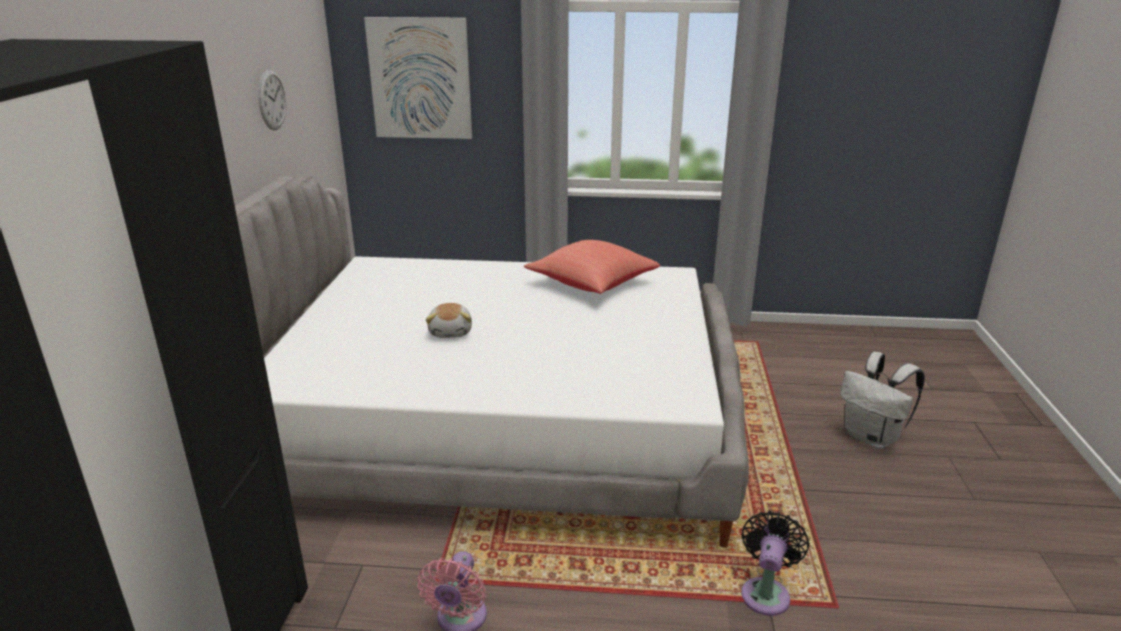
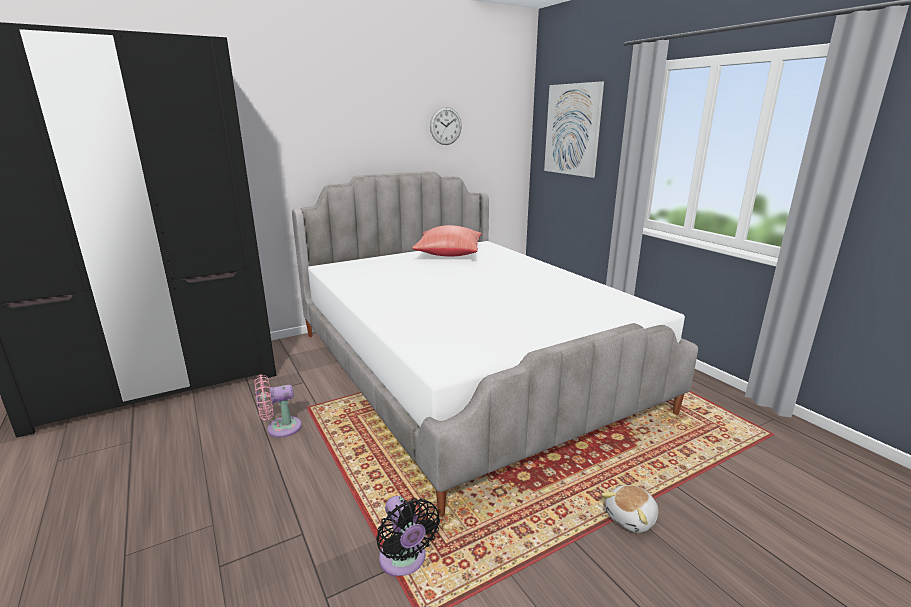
camera: 55 degrees right, 5 degrees down
plush toy [426,303,472,338] -> plush toy moved to [601,485,659,533]
red pillow [524,240,660,294] -> red pillow moved to [412,225,482,257]
black fan [741,511,809,616] -> black fan turned 75 degrees clockwise [376,496,440,577]
white backpack [840,352,925,449] -> none

